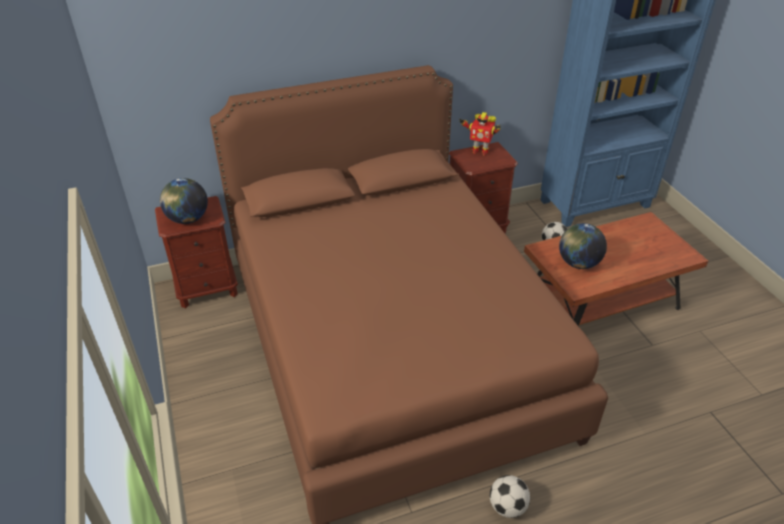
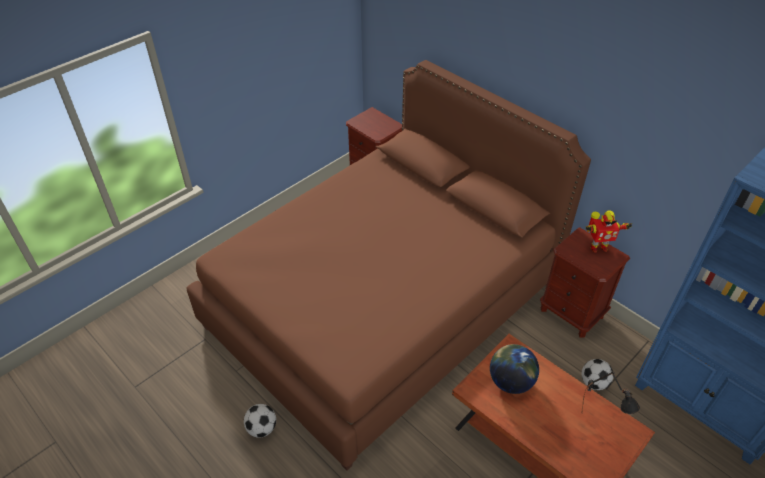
camera: 65 degrees right, 5 degrees up
globe [160,178,208,224] -> none
toy robot [460,112,501,156] -> toy robot turned 90 degrees counterclockwise [586,210,632,253]
none -> black table lamp [581,371,640,414]

